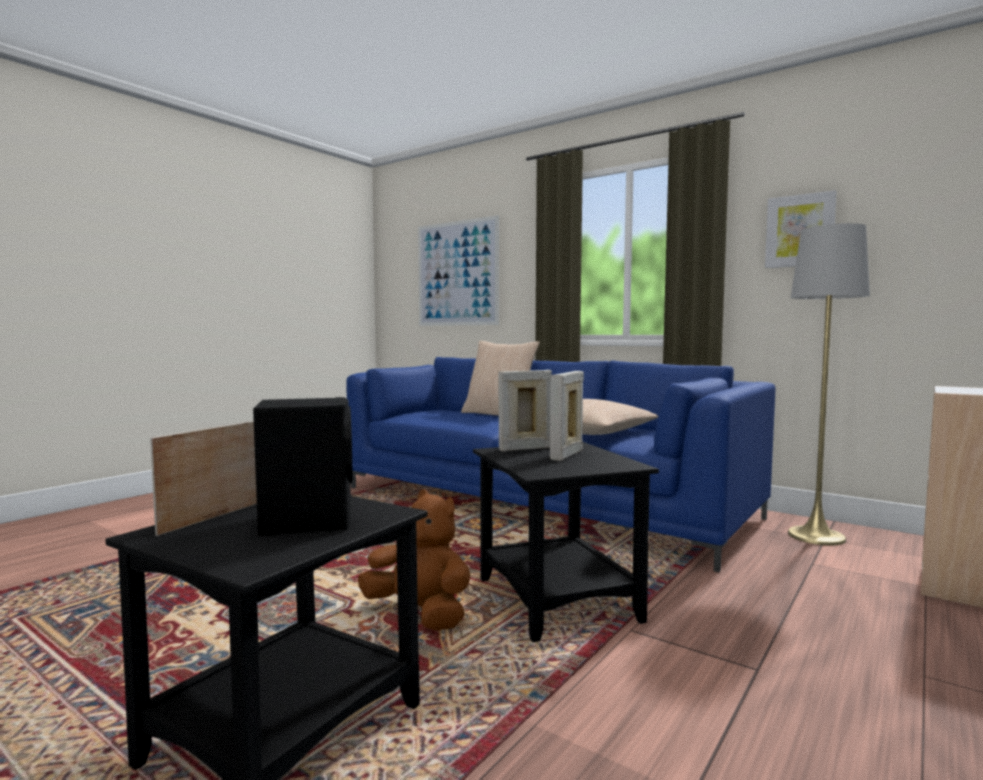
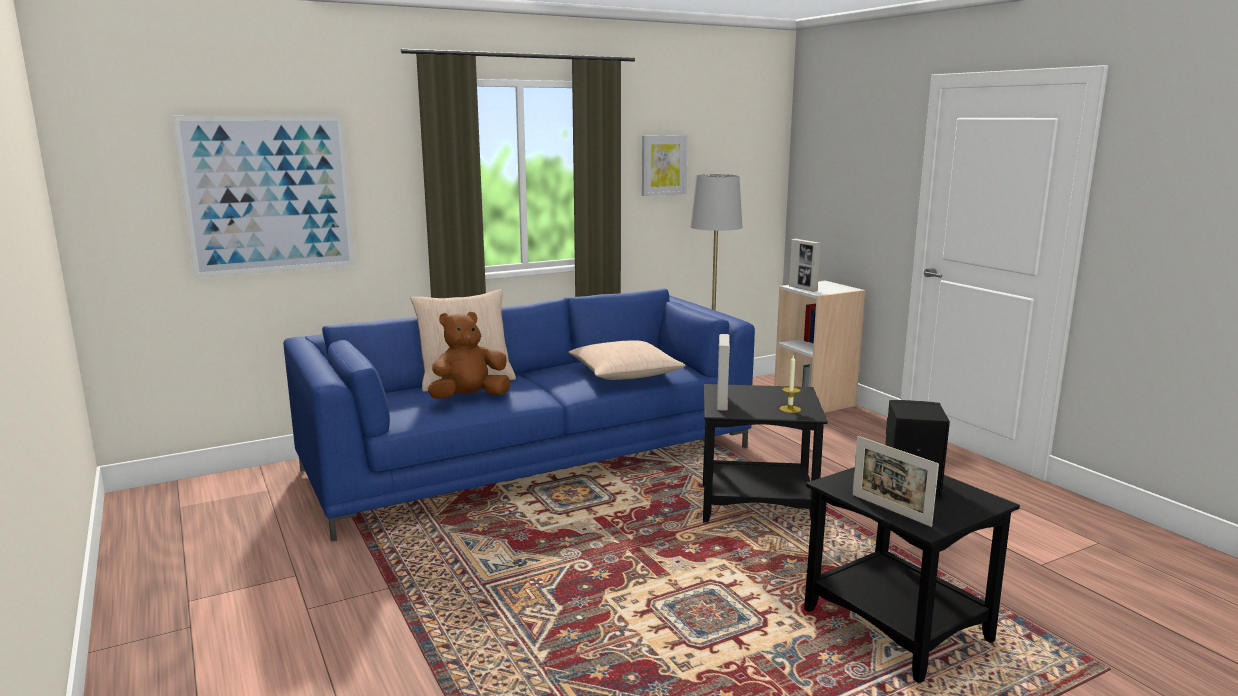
camera: 65 degrees left, 10 degrees up
brown plush toy [358,489,470,631] -> brown plush toy moved to [428,312,511,399]
picture frame [550,371,584,461] -> picture frame moved to [789,238,821,292]
none -> candle [780,356,801,413]

